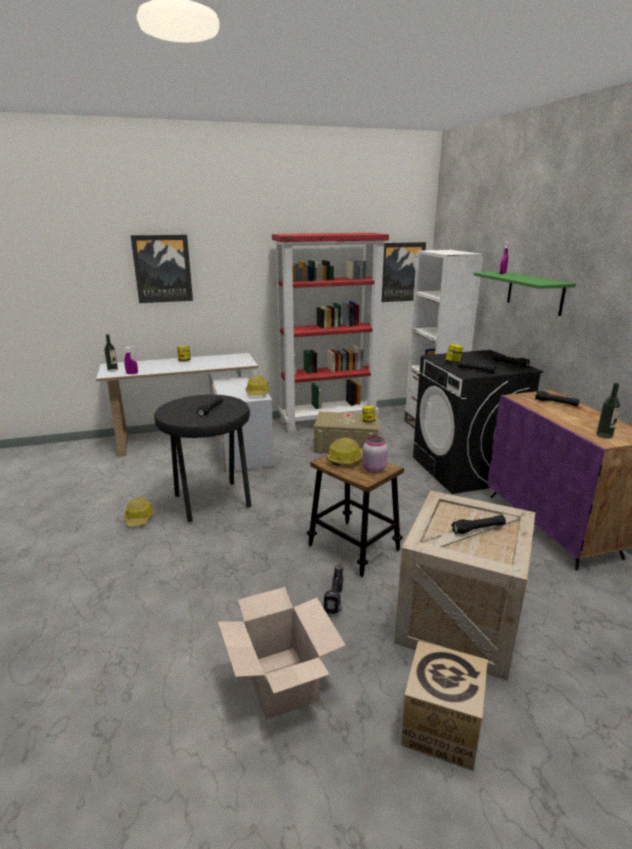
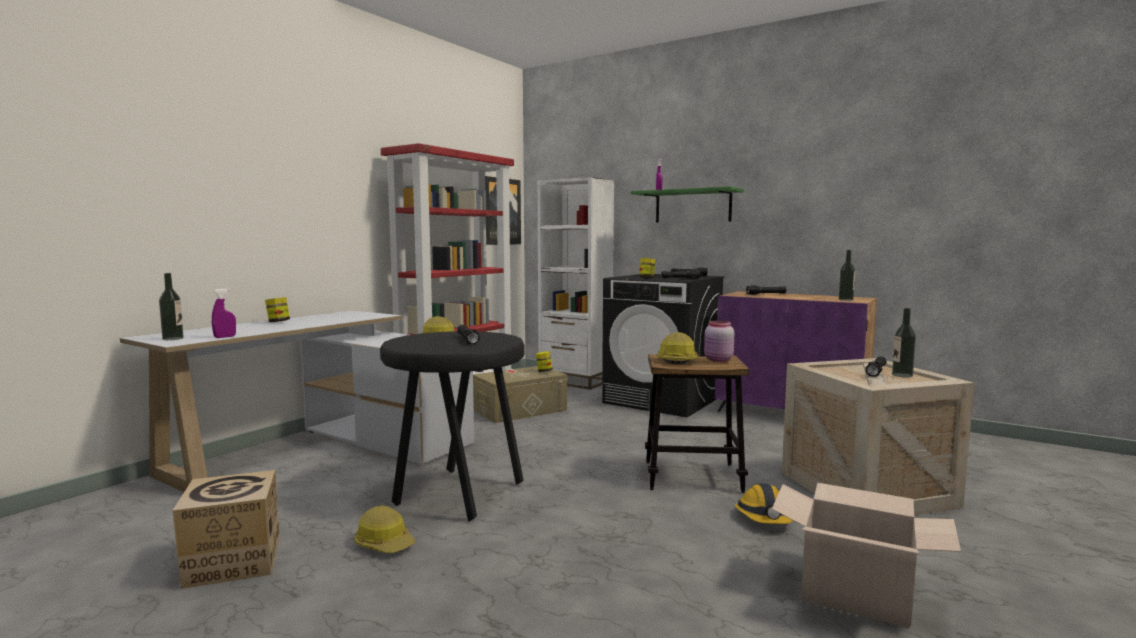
camera: 40 degrees left, 15 degrees down
picture [131,235,193,303] -> none
power drill [323,565,344,614] -> hard hat [735,483,793,524]
cardboard box [401,641,488,771] -> cardboard box moved to [172,470,280,589]
none -> bottle [892,308,916,378]

